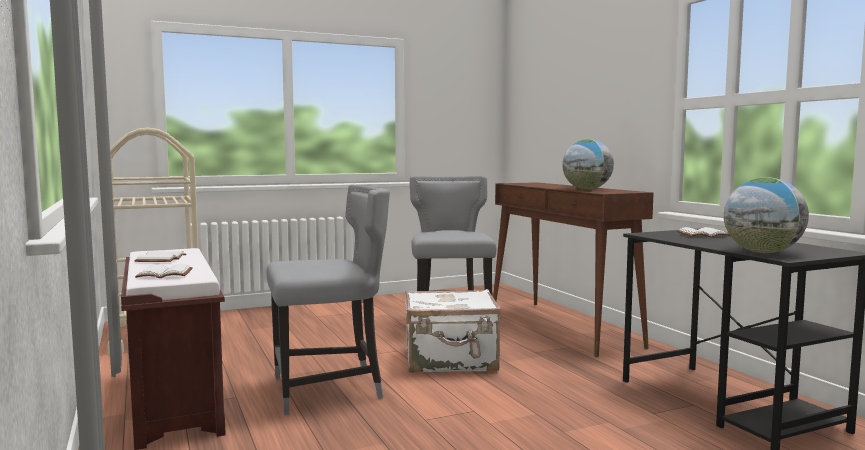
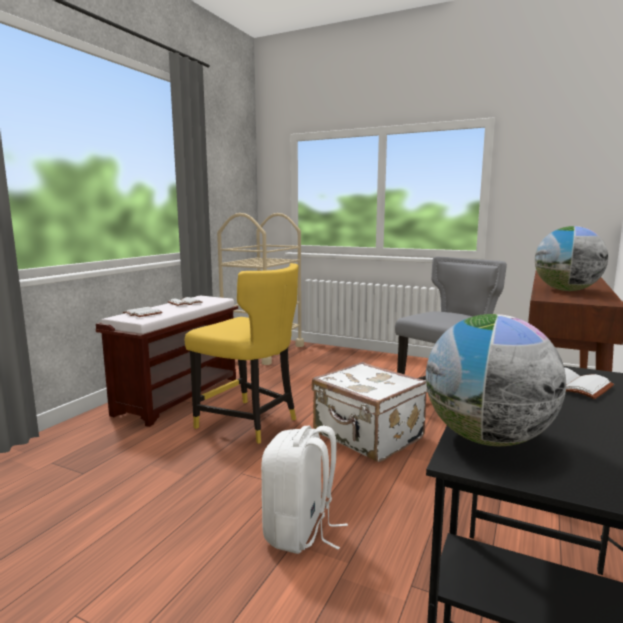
camera: 50 degrees right, 5 degrees up
grey chair [267,185,390,415] -> yellow chair [185,263,299,444]
none -> white backpack [261,426,348,554]

